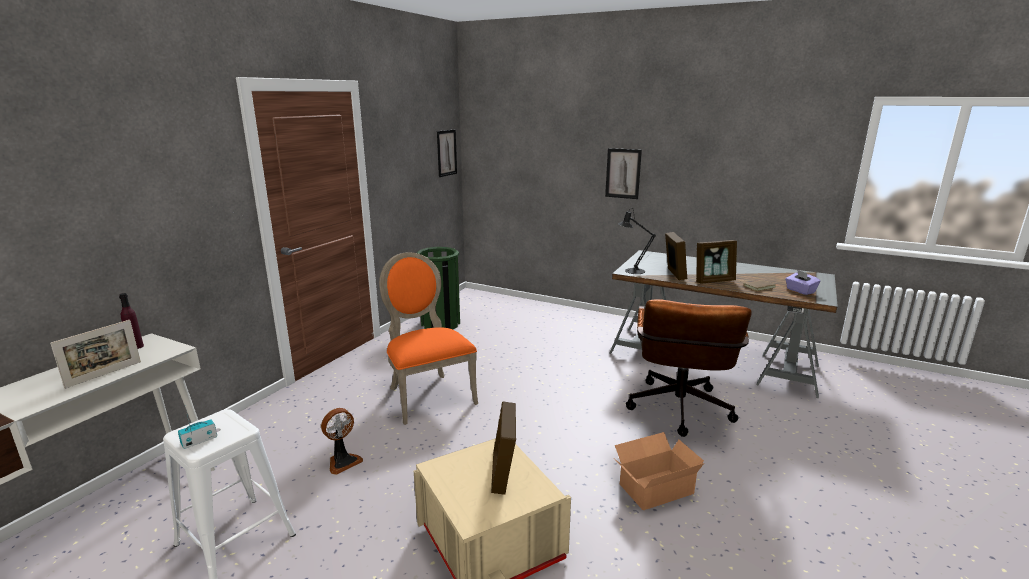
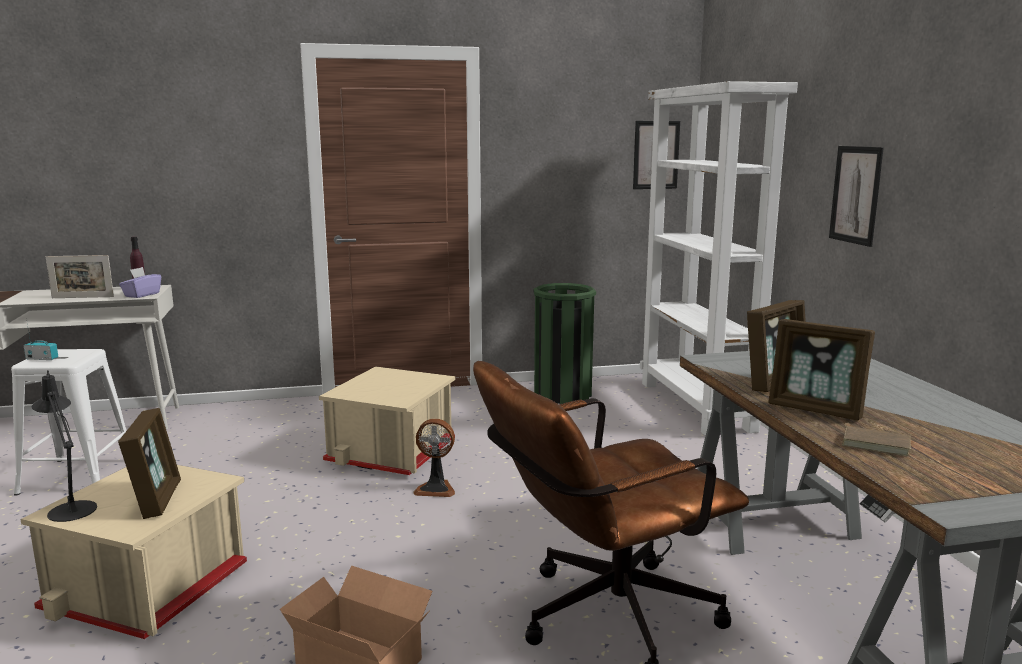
camera: 50 degrees right, 5 degrees down
fan [321,408,363,475] -> fan moved to [413,419,455,497]
orange chair [379,252,478,425] -> beige storage box [319,366,455,475]
picture frame [491,401,516,495] -> picture frame turned 120 degrees clockwise [118,408,181,519]
black table lamp [618,208,656,274] -> black table lamp moved to [32,370,97,522]
purple tissue box [785,270,820,295] -> purple tissue box moved to [119,267,161,298]
none -> white bookcase [640,81,798,436]

